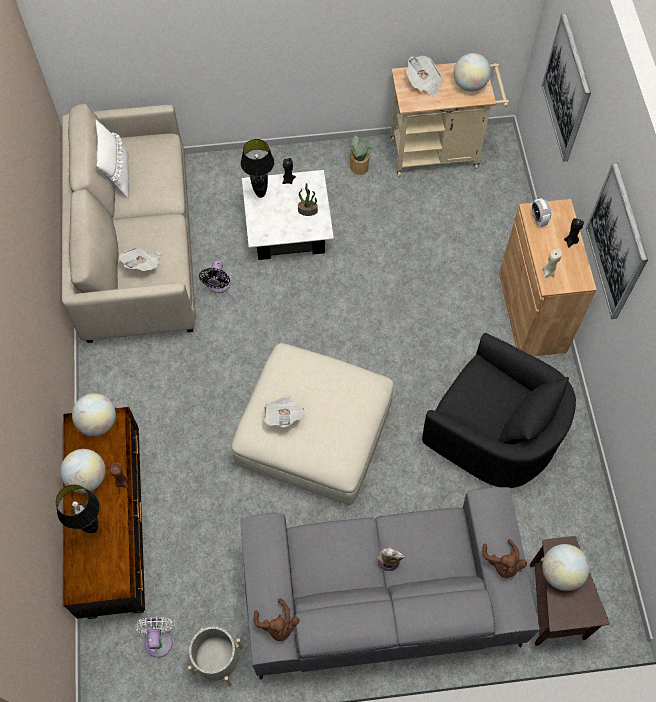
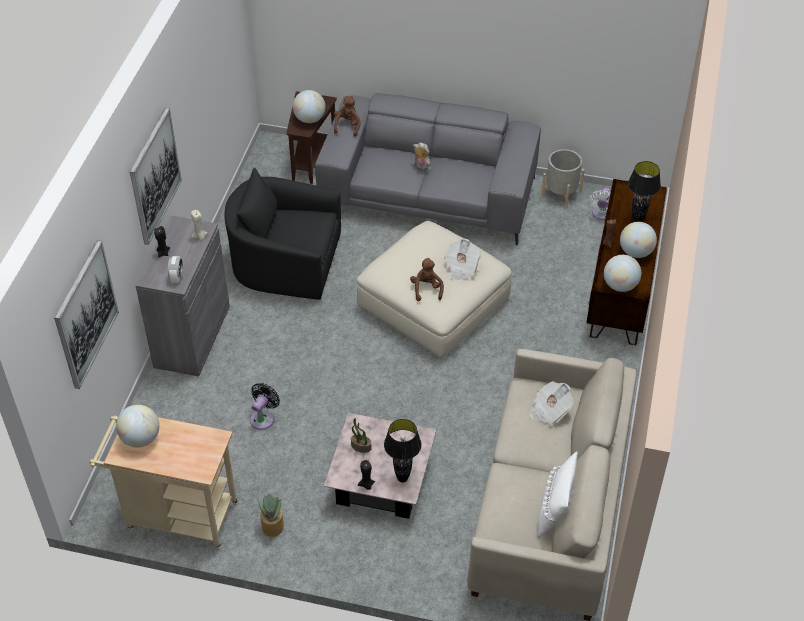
camera: 160 degrees left, 15 degrees down
black fan [199,260,230,293] -> black fan moved to [250,383,280,430]
white coffee table [242,170,334,260] -> pink coffee table [324,413,436,519]
brown plush toy [254,599,300,641] -> brown plush toy moved to [410,258,444,301]
newspaper [406,56,443,97] -> none
black armchair [422,333,576,488] -> black armchair turned 45 degrees counterclockwise [224,168,341,300]
brown cabinet [499,199,597,356] -> grey cabinet [136,216,230,377]

